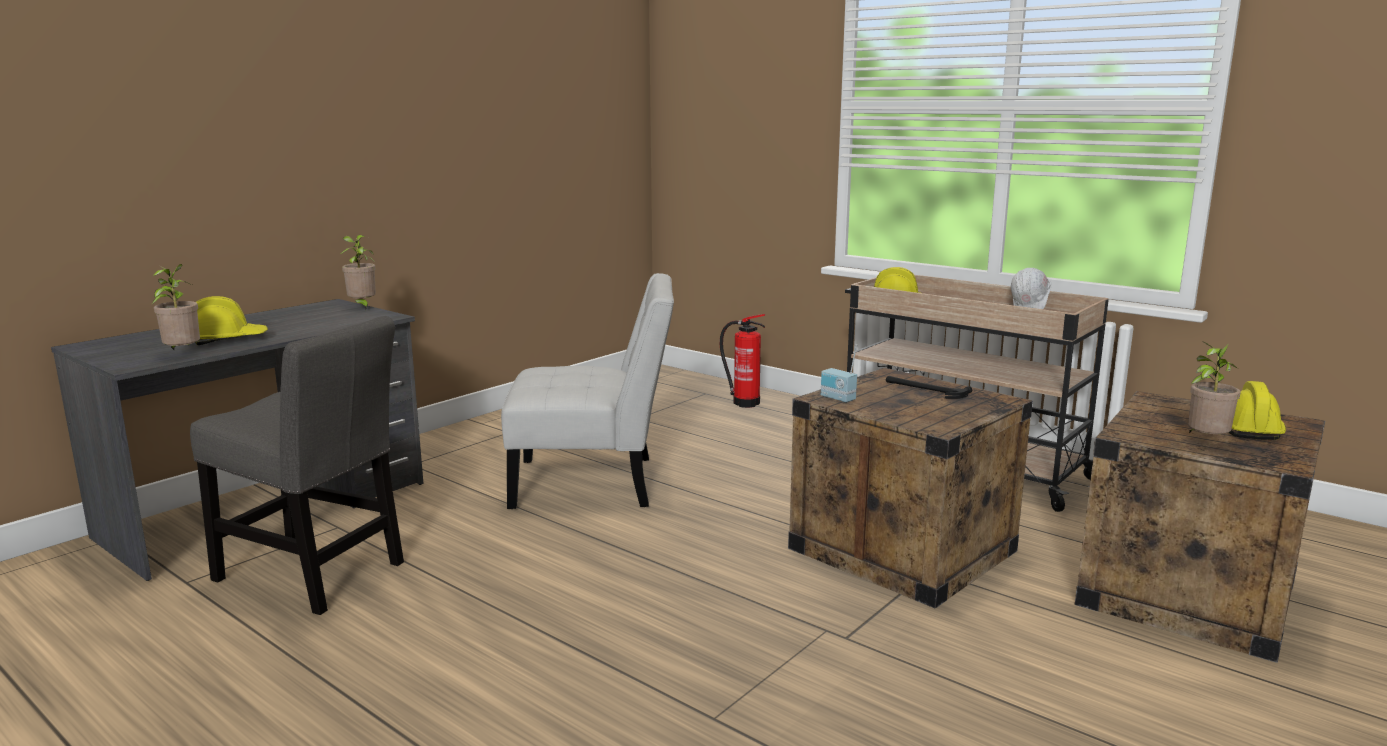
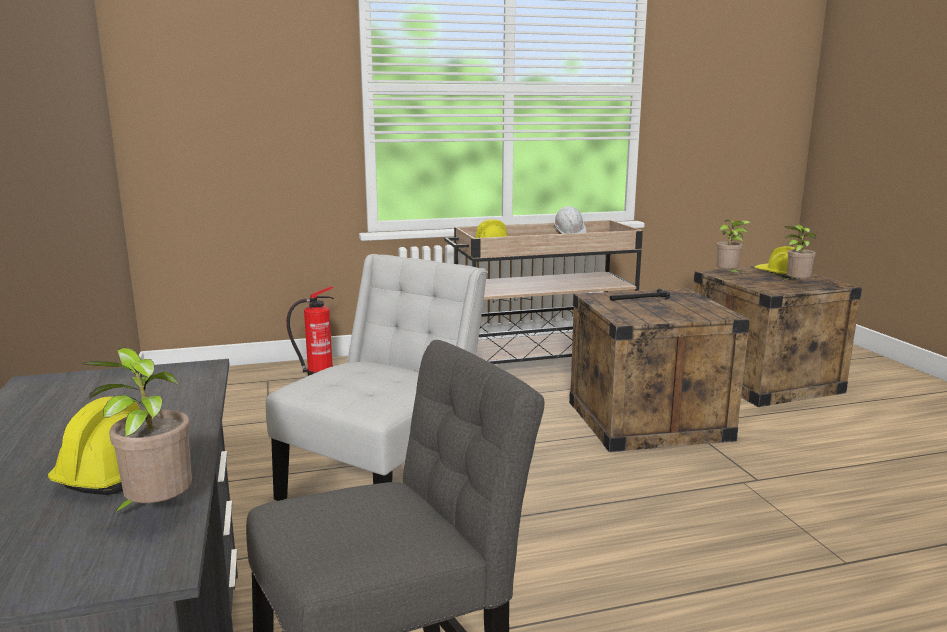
camera: 55 degrees left, 0 degrees up
potted plant [340,235,376,310] -> potted plant moved to [716,220,751,273]
radio [821,344,857,403] -> none

